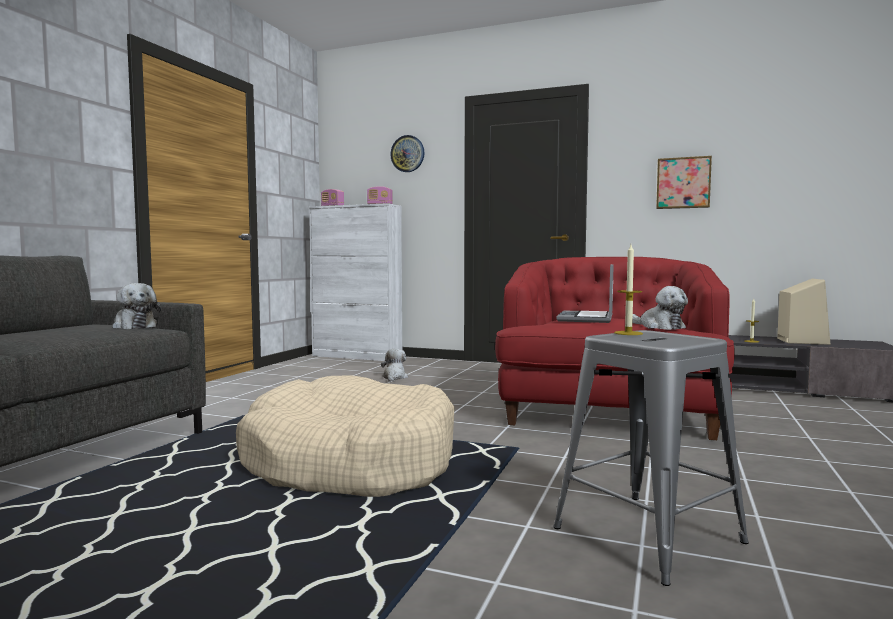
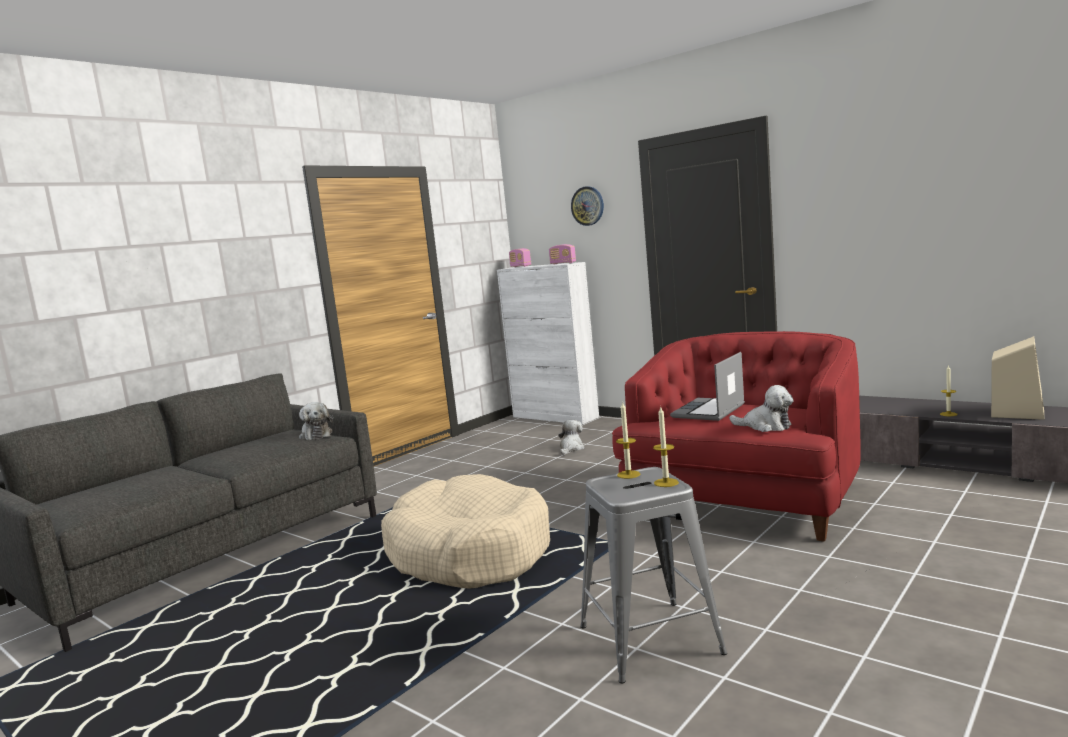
camera: 20 degrees right, 5 degrees up
plush toy [632,286,688,330] -> plush toy turned 45 degrees counterclockwise [729,385,793,432]
picture [656,156,712,209] -> none
none -> candle [653,406,679,487]

